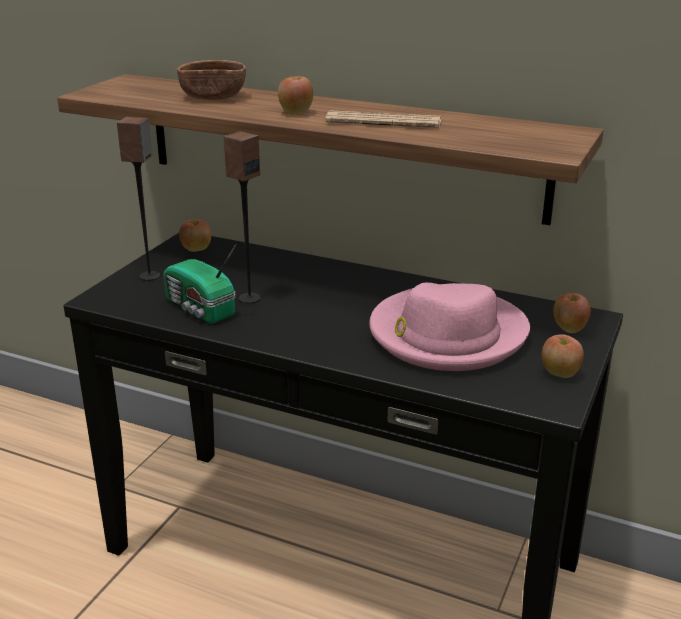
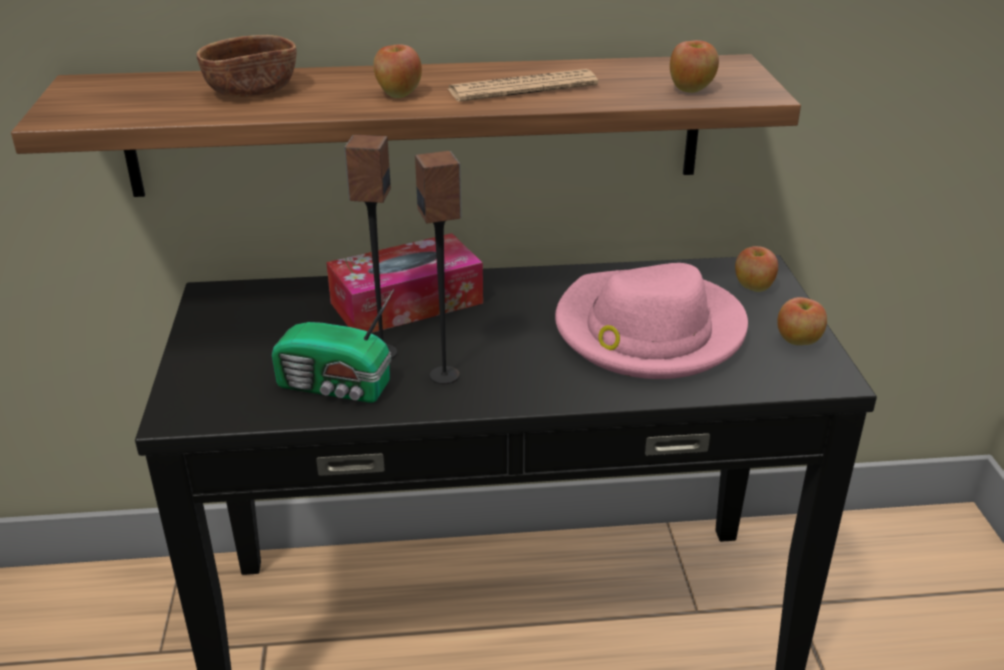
camera: 30 degrees left, 5 degrees up
speaker [117,117,160,281] -> speaker moved to [415,151,461,384]
apple [179,219,211,252] -> apple moved to [670,40,719,93]
none -> tissue box [326,233,483,333]

